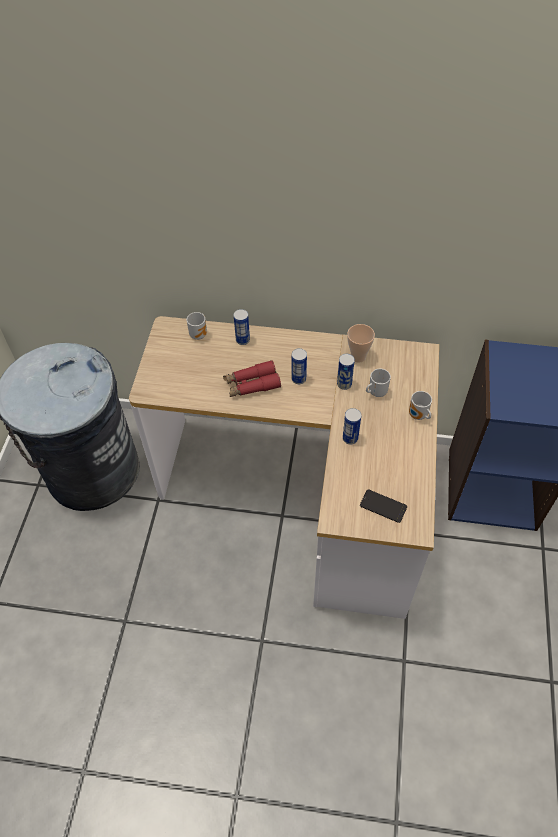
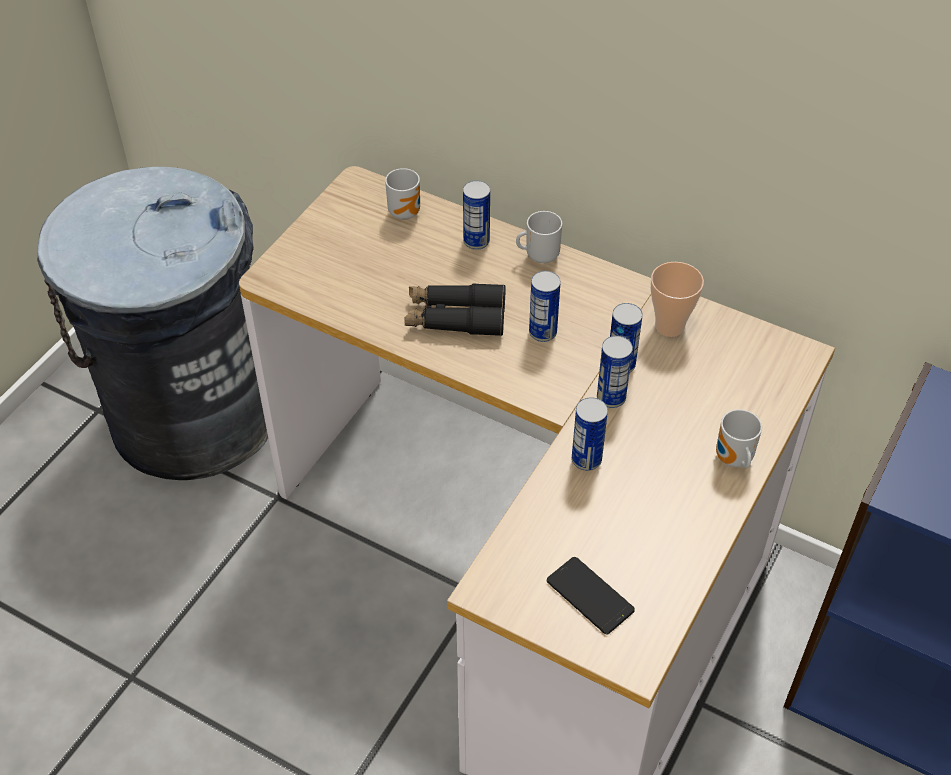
camera: 20 degrees right, 5 degrees down
red binoculars [223,360,281,397] -> black binoculars [405,283,506,336]
mug [366,369,391,397] -> mug moved to [516,211,562,263]
none -> can [597,336,633,408]

